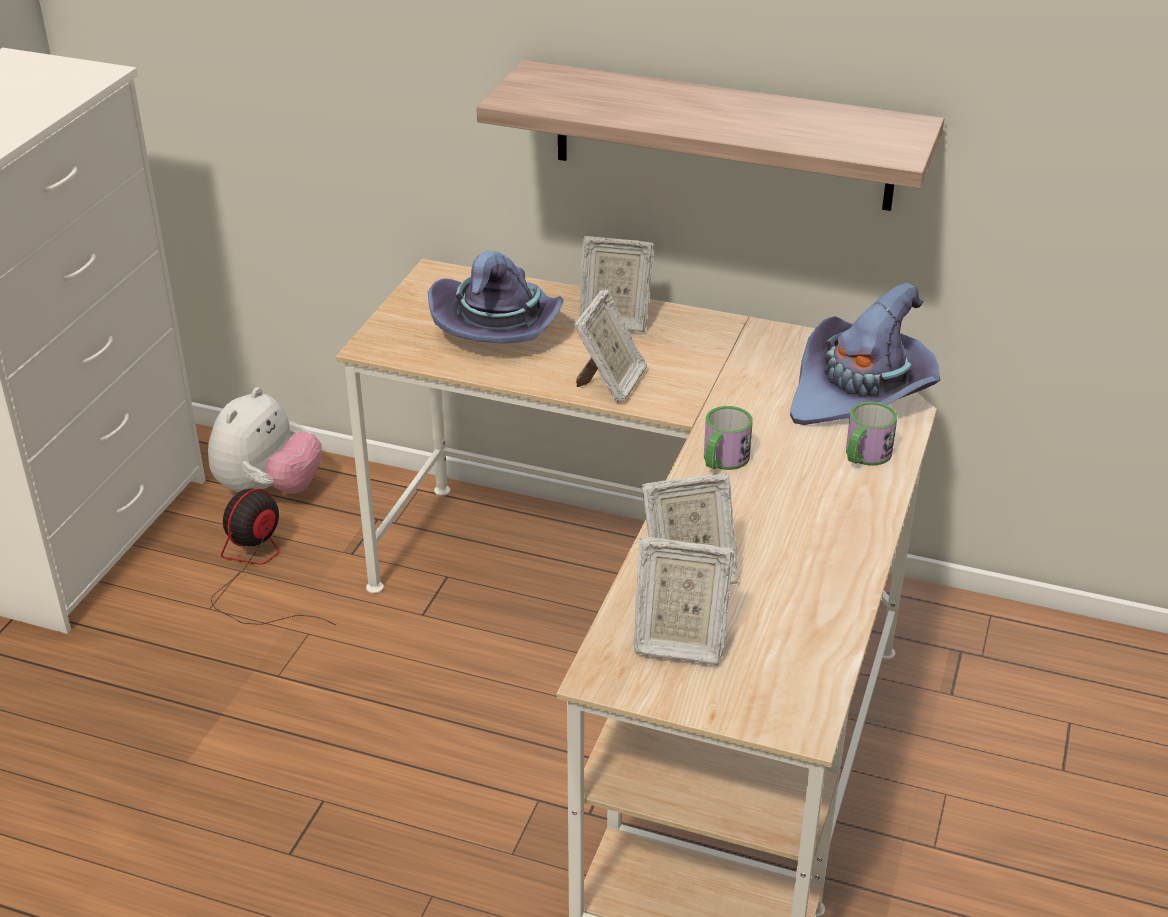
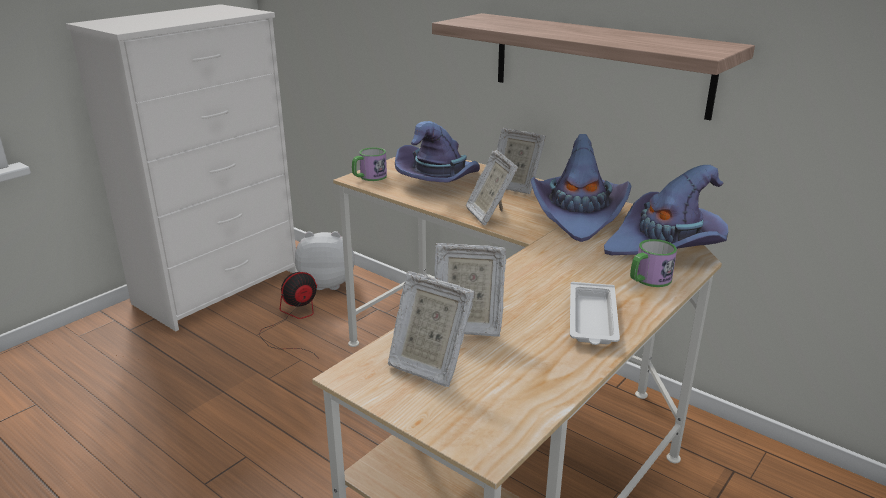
camera: 20 degrees right, 10 degrees down
plush toy [208,387,322,494] -> plush toy turned 135 degrees counterclockwise [295,231,355,290]
picture frame [574,290,647,403] -> picture frame turned 120 degrees clockwise [466,150,518,225]
mug [704,406,753,470] -> mug moved to [352,148,387,181]
none -> purple hat [531,134,631,242]
none -> white tray [570,282,620,345]

